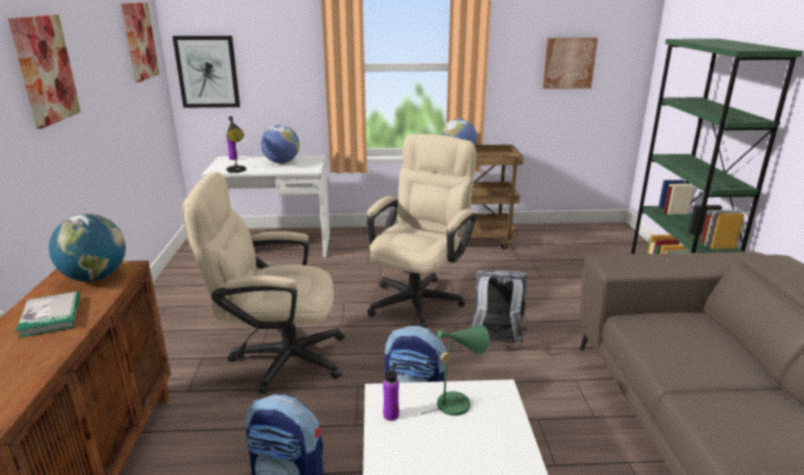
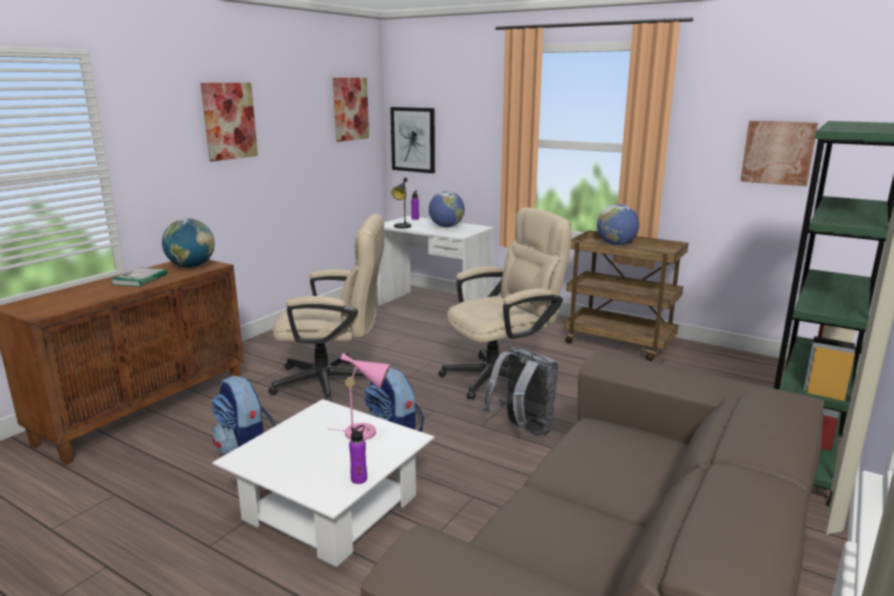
camera: 35 degrees right, 5 degrees down
beige office chair [182,172,345,394] -> beige office chair turned 150 degrees clockwise [268,214,384,402]
purple bottle [383,364,399,421] -> purple bottle moved to [349,425,367,484]
green table lamp [421,325,489,416] -> pink table lamp [327,353,390,440]

